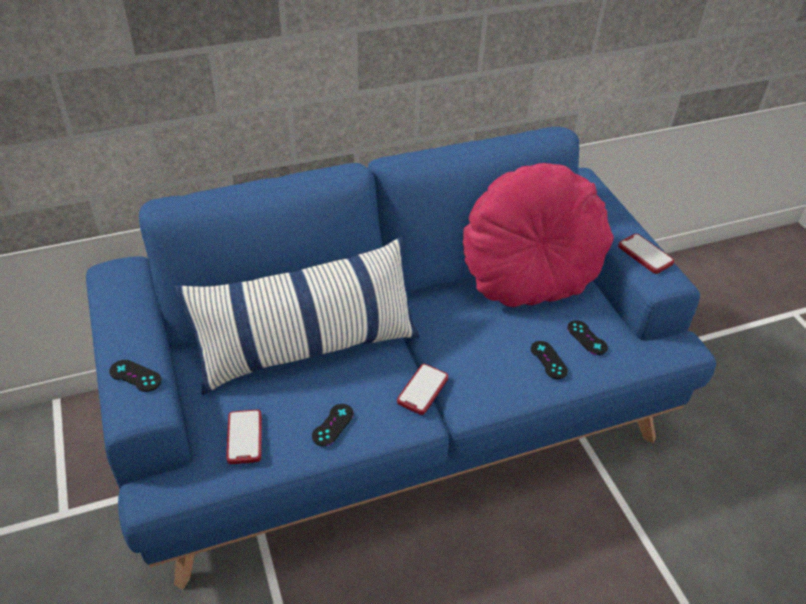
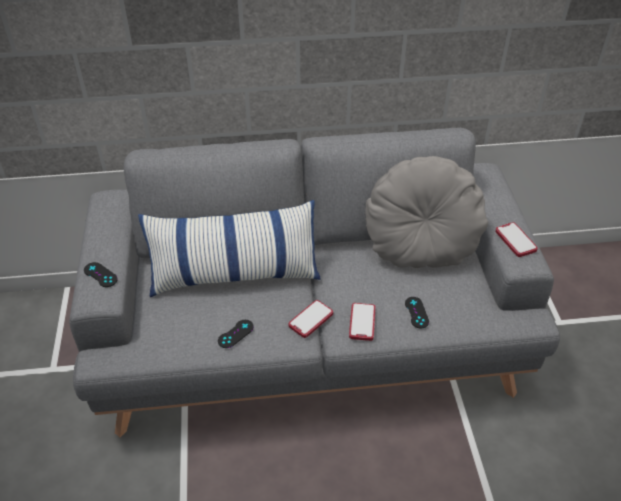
camera: 15 degrees right, 0 degrees up
blue sofa [86,127,716,589] -> grey sofa [69,128,560,437]
phone [226,410,262,464] -> phone moved to [349,303,376,341]
pink pillow [463,163,614,307] -> grey pillow [365,156,488,268]
black game controller [567,320,608,355] -> none

